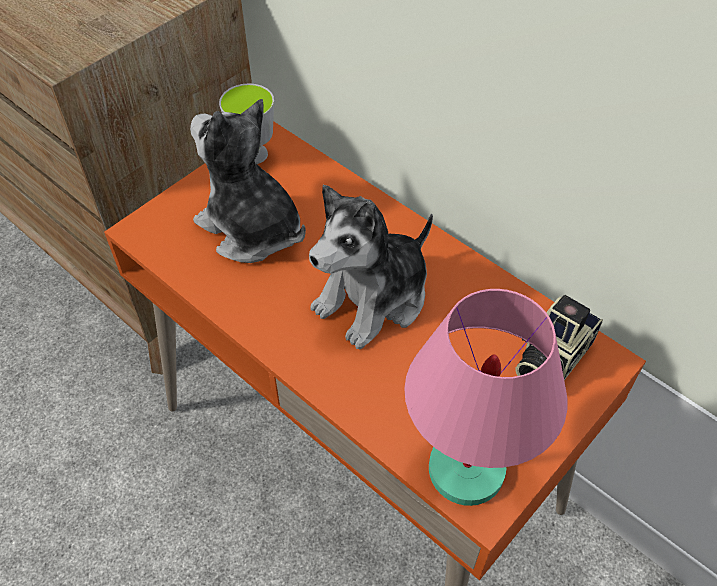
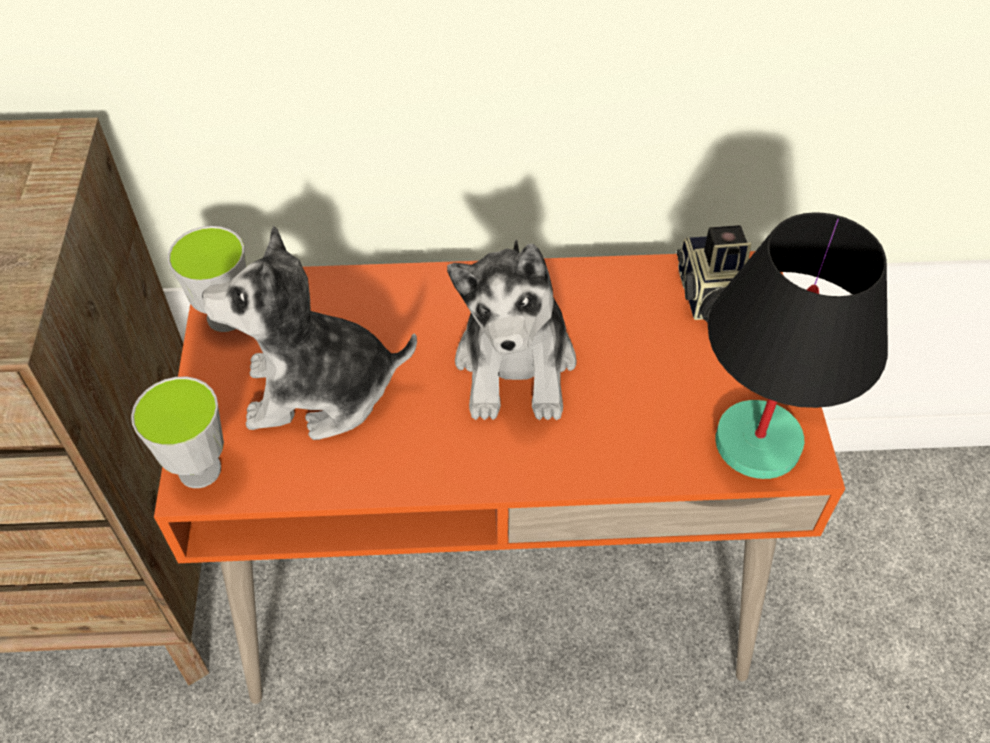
camera: 45 degrees left, 0 degrees up
pink table lamp [404,289,568,506] -> black table lamp [708,212,888,479]
none -> cup [131,377,224,488]

